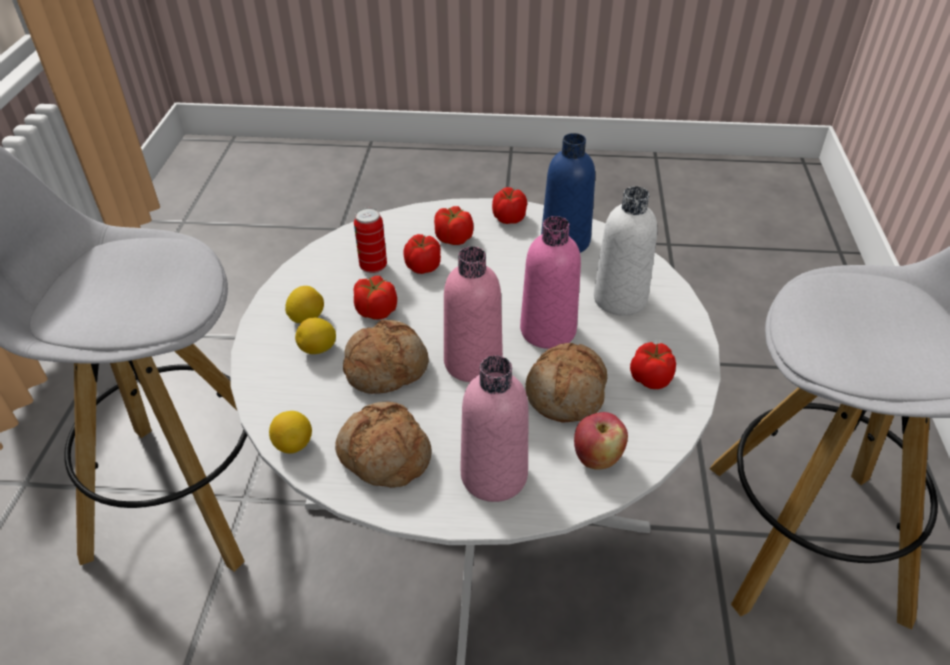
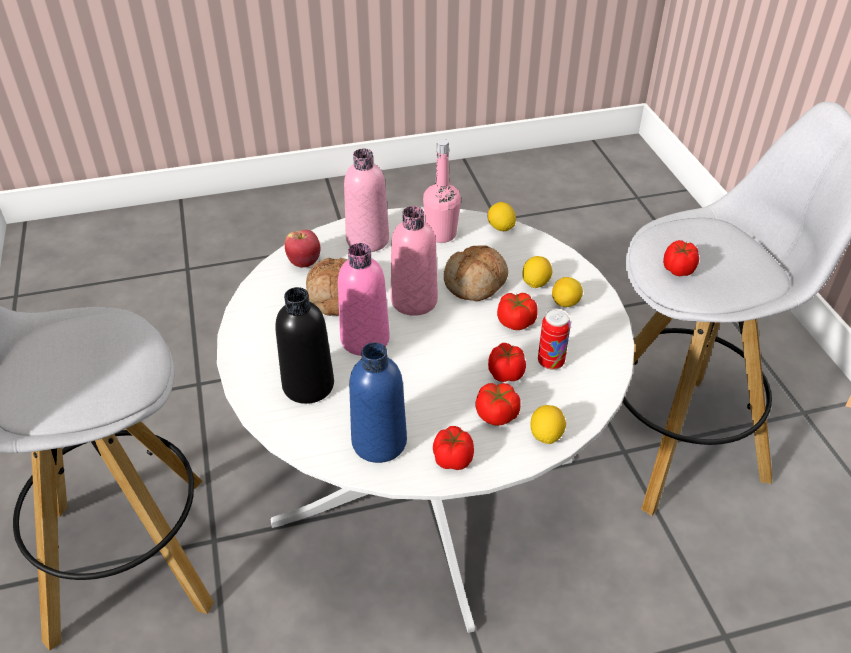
camera: 160 degrees right, 0 degrees up
bread [335,402,432,488] -> pink bottle [423,139,461,243]
white bottle [594,186,657,316] -> black bottle [275,287,334,404]
tomato [630,342,676,389] -> tomato moved to [663,240,699,276]
none -> lemon [531,405,566,444]

